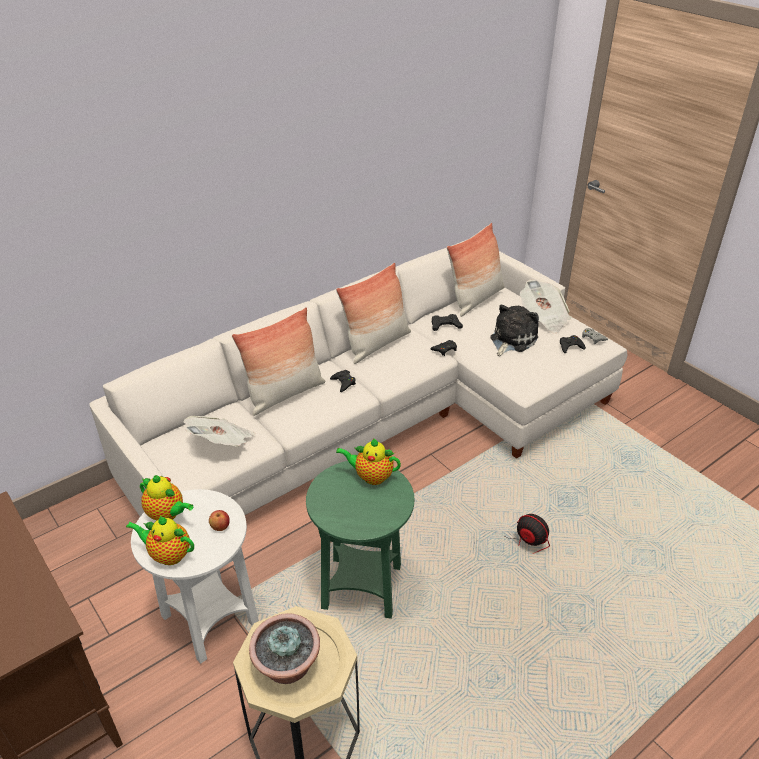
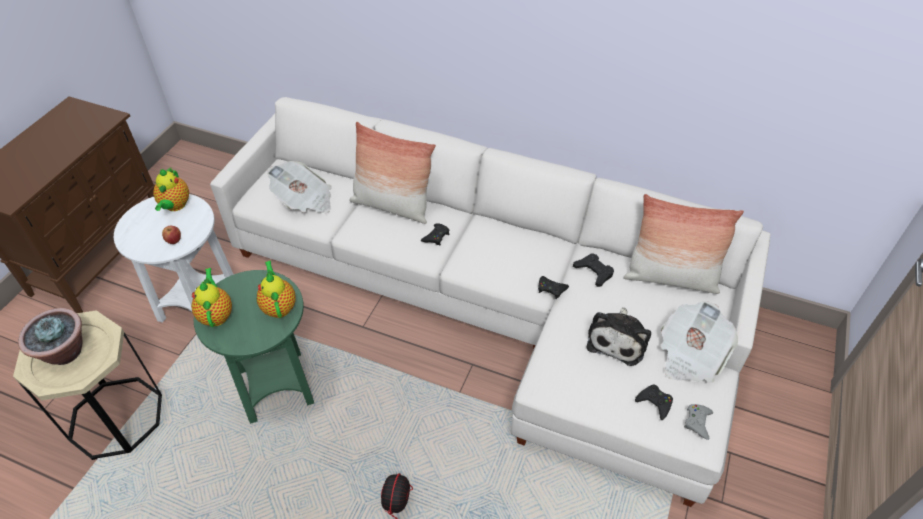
camera: 60 degrees right, 10 degrees up
teapot [126,516,194,565] -> teapot moved to [191,268,232,327]
pillow [336,263,411,364] -> none
plush toy [490,305,539,356] -> plush toy turned 105 degrees clockwise [587,307,651,366]

